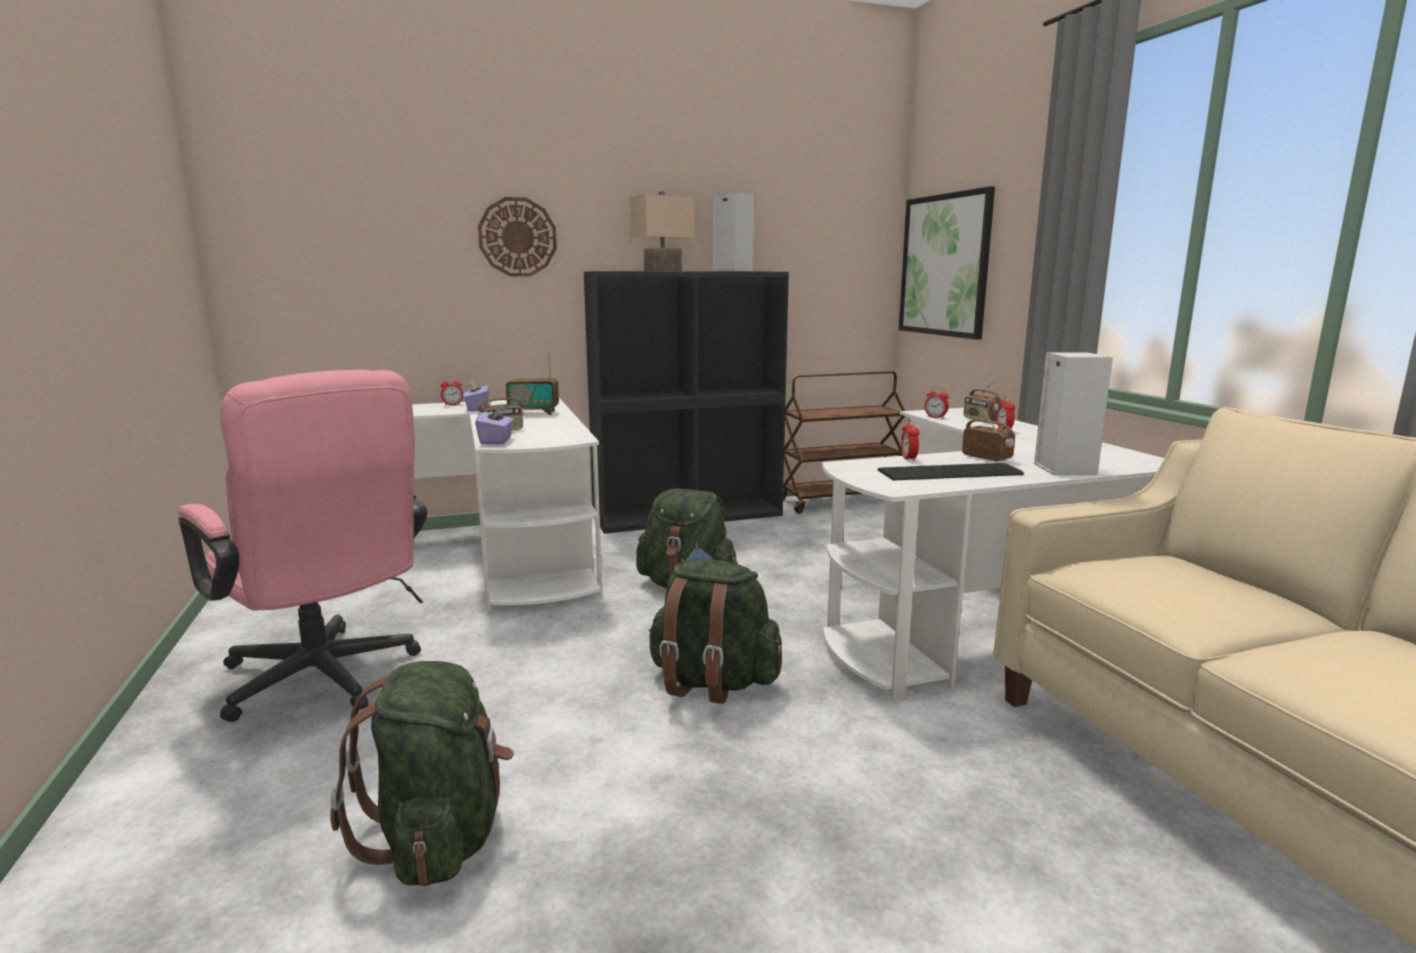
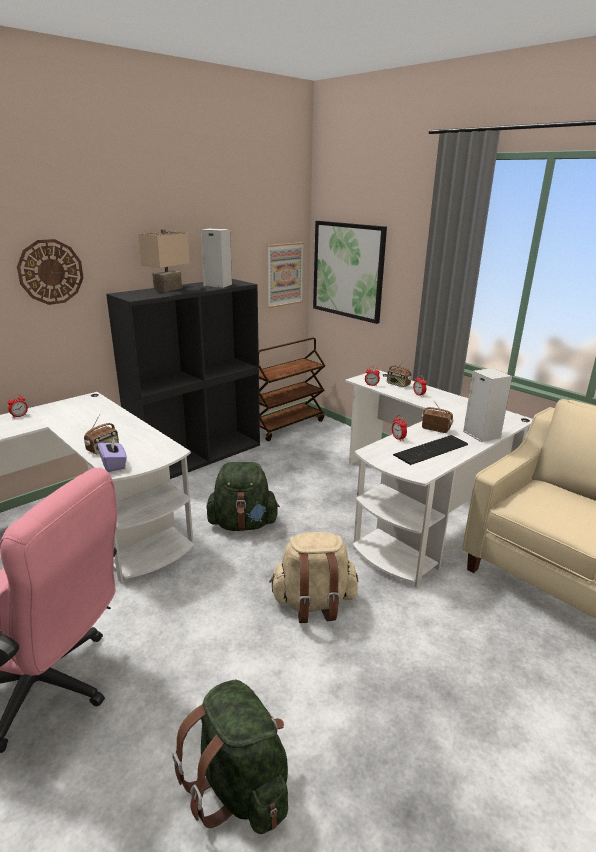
camera: 25 degrees left, 10 degrees up
purple tissue box [463,379,489,411] -> none
radio [506,351,559,415] -> none
green backpack [649,559,782,704] -> beige backpack [269,532,358,623]
none -> picture [267,242,304,308]

